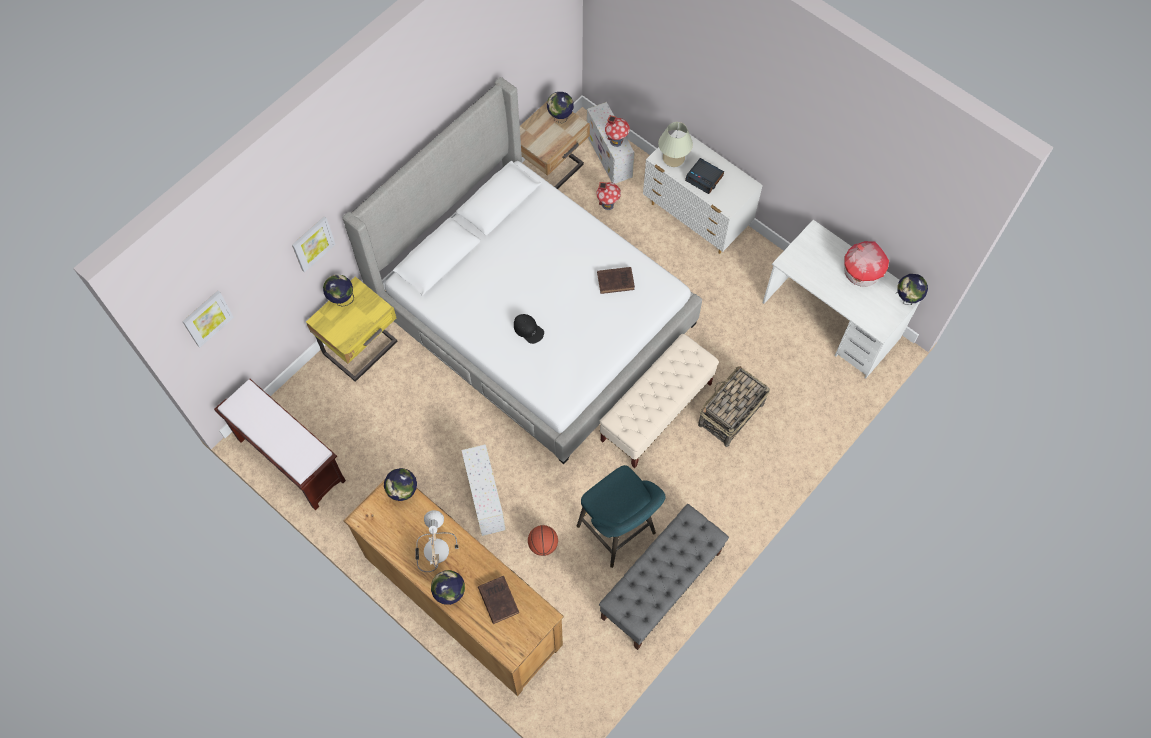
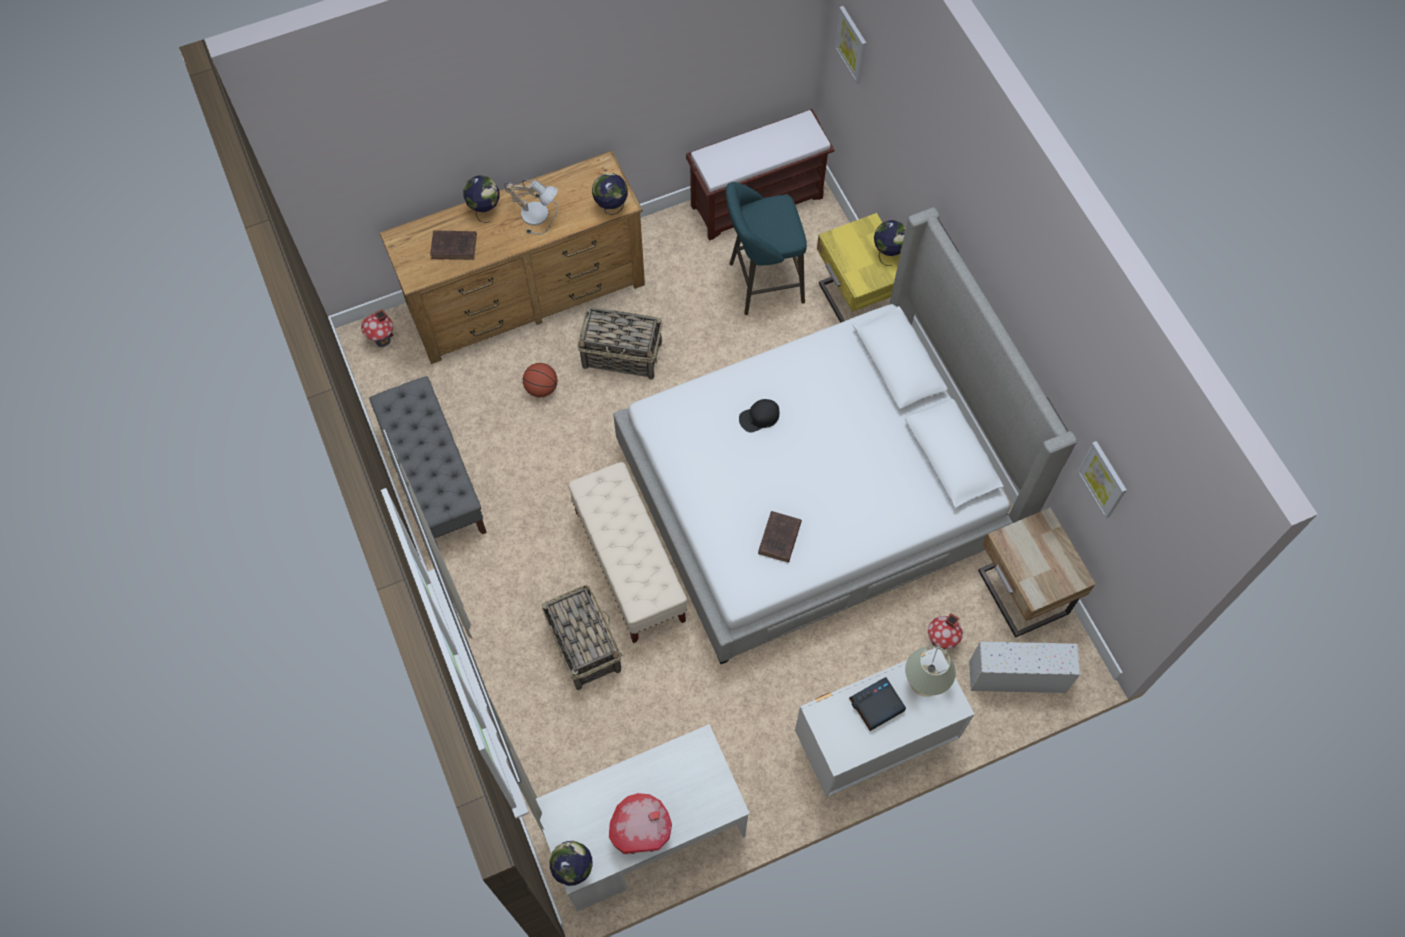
camera: 115 degrees right, 0 degrees up
picture [292,216,336,272] -> picture moved to [1077,441,1127,519]
white storage box [461,444,506,536] -> basket [577,307,662,380]
globe [547,92,574,124] -> none
turquoise stool [577,465,666,568] -> turquoise stool moved to [726,182,807,315]
toy house [605,115,630,147] -> toy house moved to [361,309,394,347]

